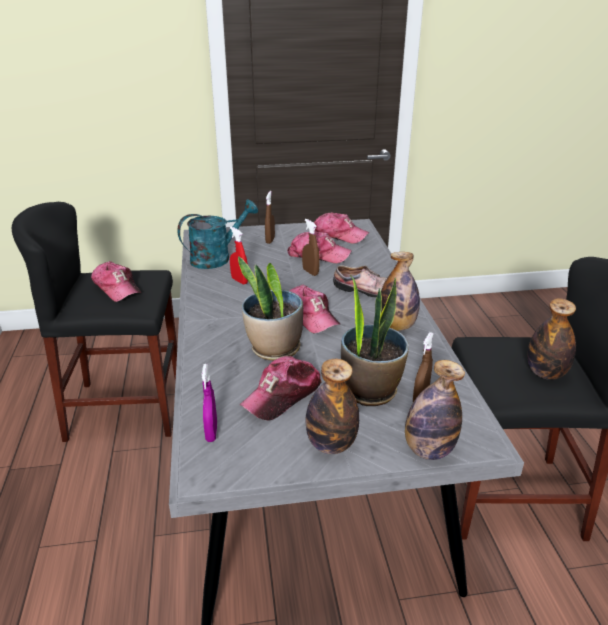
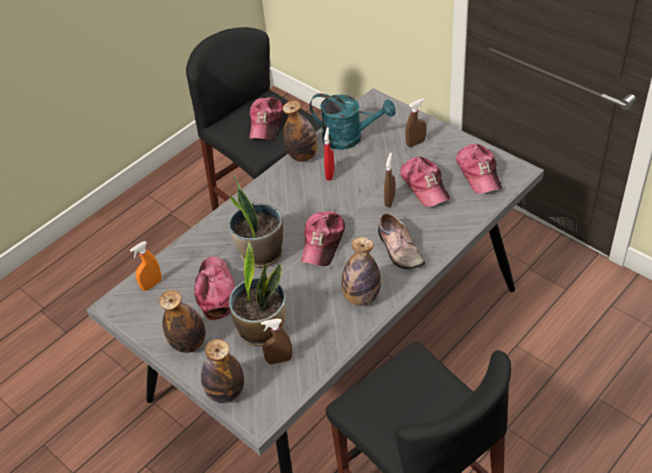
camera: 55 degrees right, 15 degrees up
purple spray bottle [202,364,217,442] -> orange spray bottle [130,241,162,291]
cap [240,356,322,421] -> cap turned 75 degrees clockwise [194,256,235,320]
bottle [528,298,576,380] -> bottle moved to [283,100,318,162]

